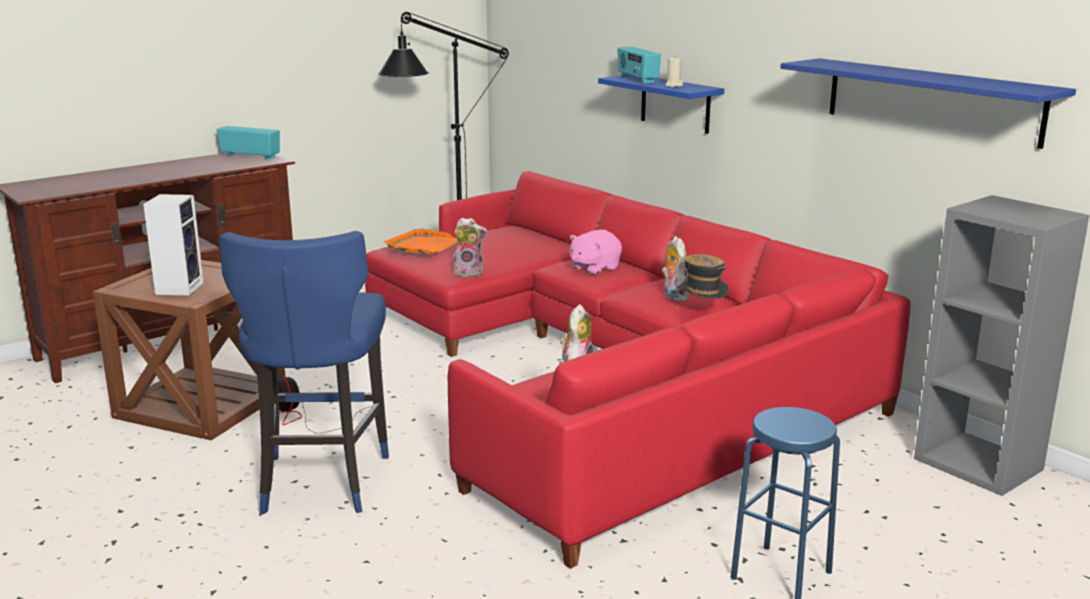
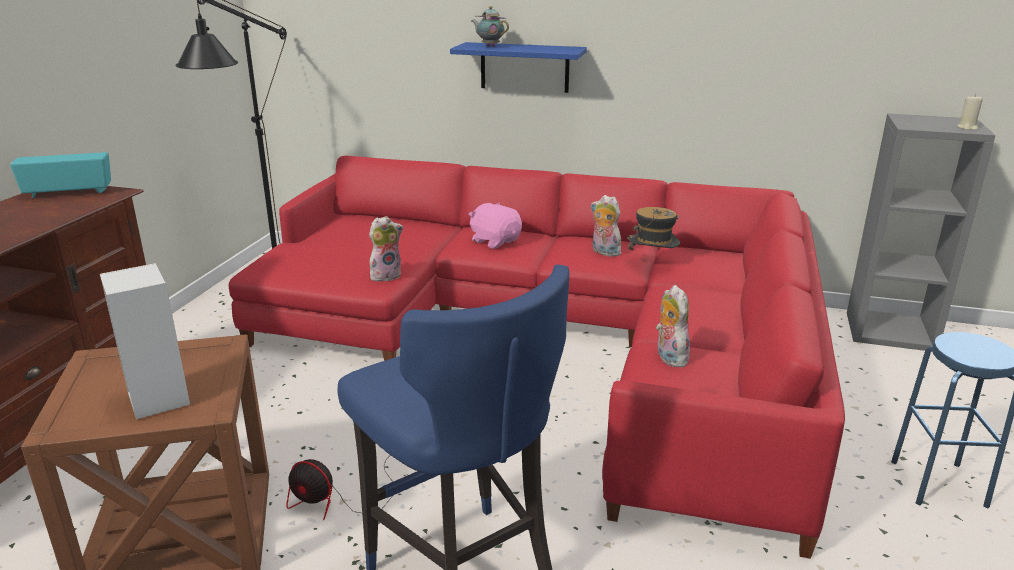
camera: 35 degrees left, 5 degrees up
orange tray [384,229,458,254] -> none
pink plush toy [570,230,622,275] -> pink plush toy turned 120 degrees clockwise [469,203,522,249]
radio [618,47,661,83] -> teapot [471,6,509,47]
beige candle [665,57,683,87] -> beige candle moved to [957,94,983,130]
blue shelf [780,58,1076,149] -> none

